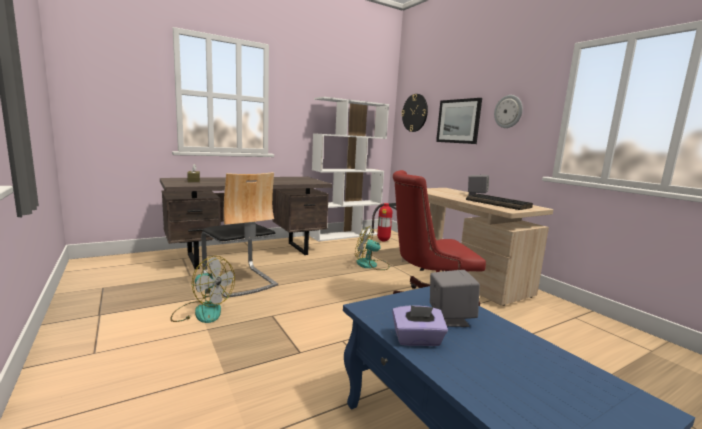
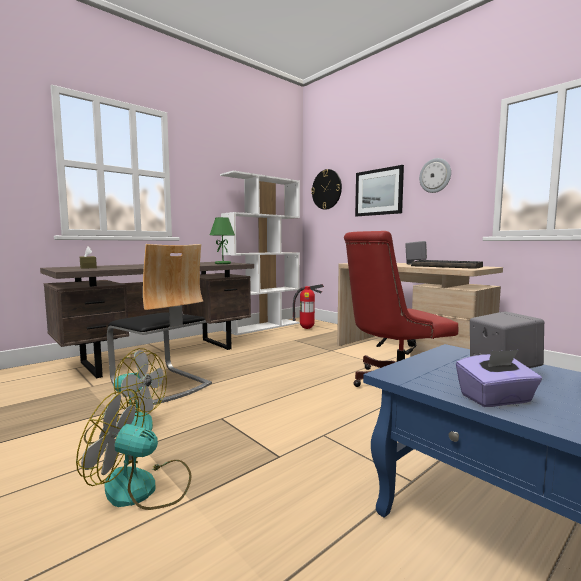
camera: 10 degrees left, 5 degrees down
fan [355,226,389,270] -> fan moved to [76,389,191,510]
none -> green table lamp [210,217,235,264]

